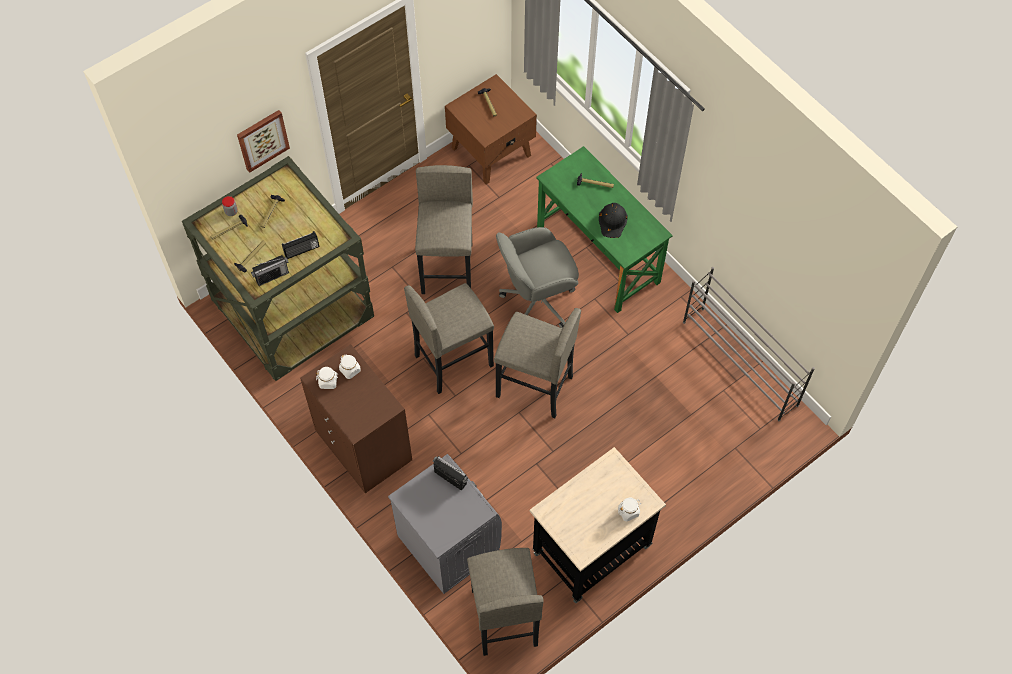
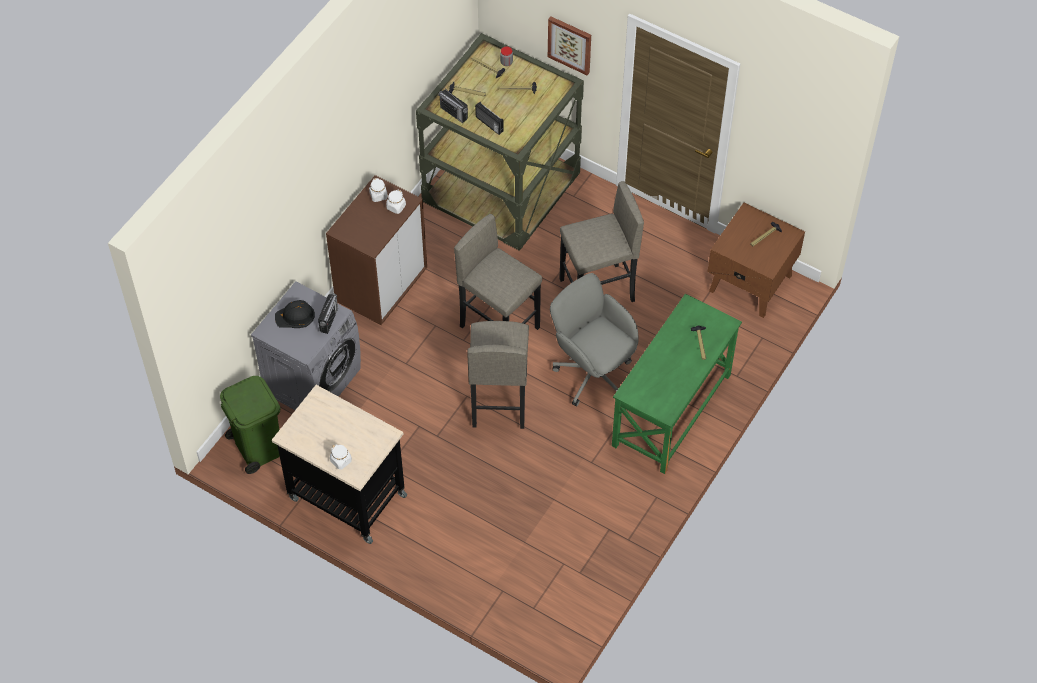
camera: 70 degrees right, 5 degrees down
grey stool [467,548,543,656] -> green trash can [220,376,280,474]
black hard hat [599,203,628,238] -> black hard hat moved to [275,300,315,328]
grey shoe rack [683,267,815,421] -> none

